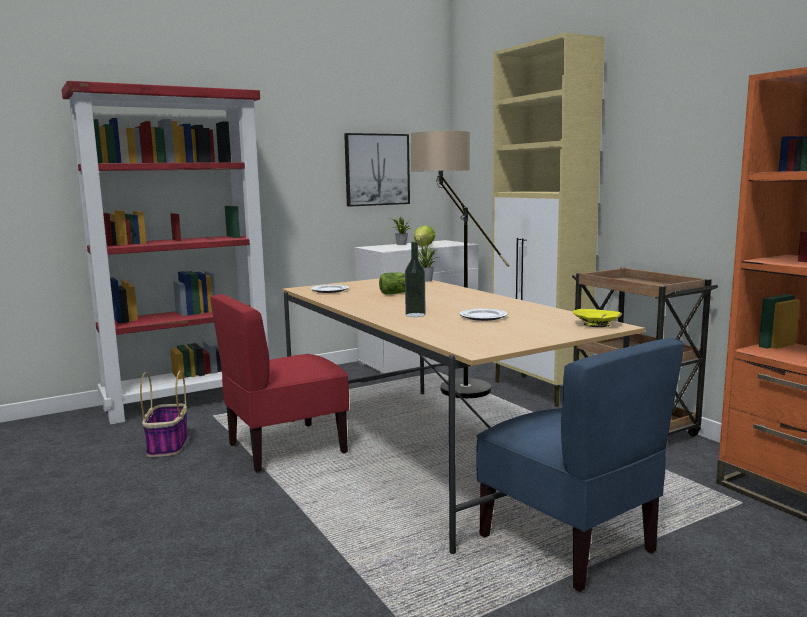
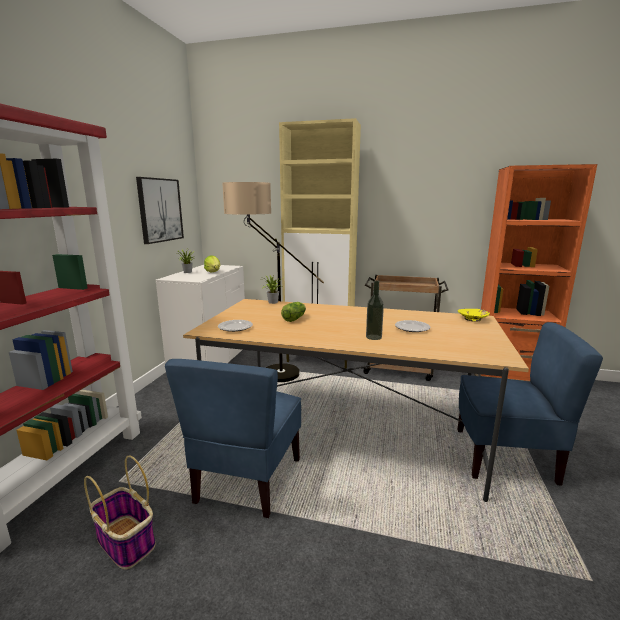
camera: 45 degrees left, 5 degrees up
red chair [210,294,349,473] -> blue chair [165,359,301,518]

